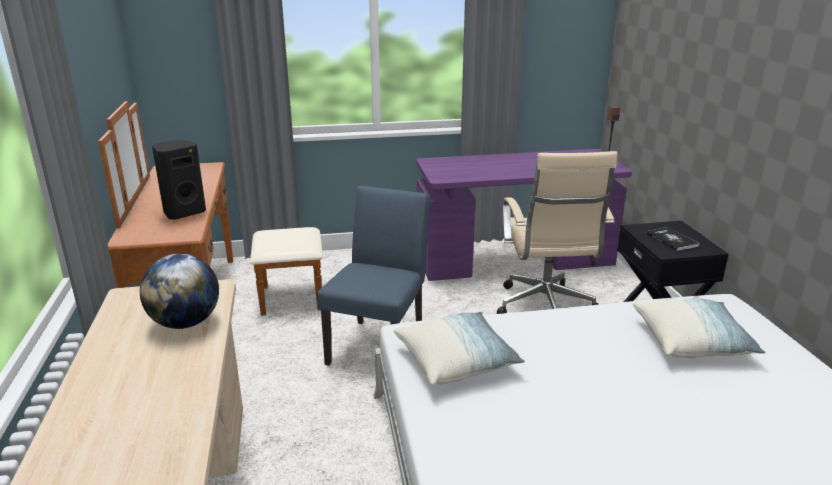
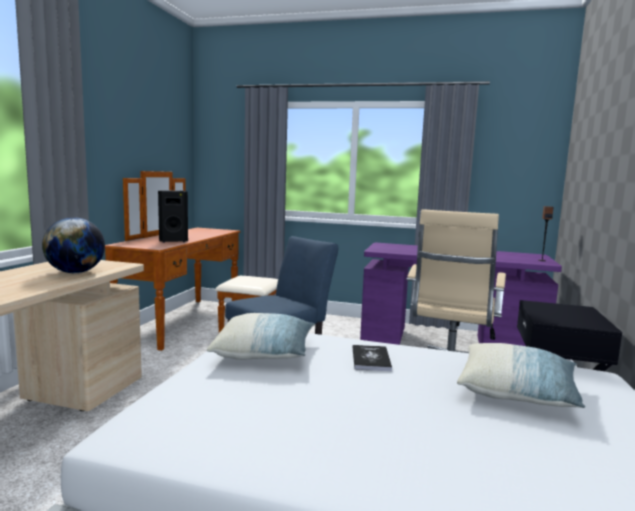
camera: 25 degrees right, 15 degrees down
book [646,227,700,251] -> book moved to [352,345,392,371]

